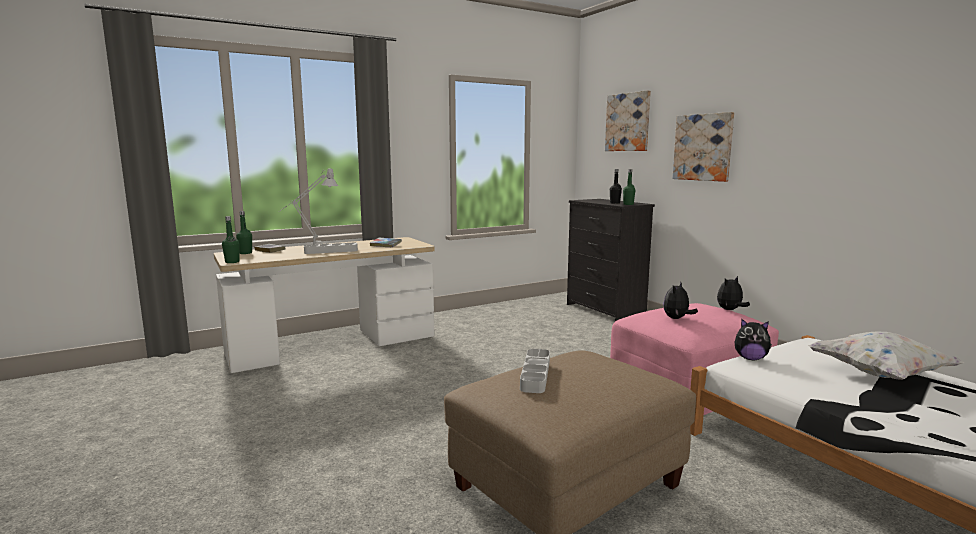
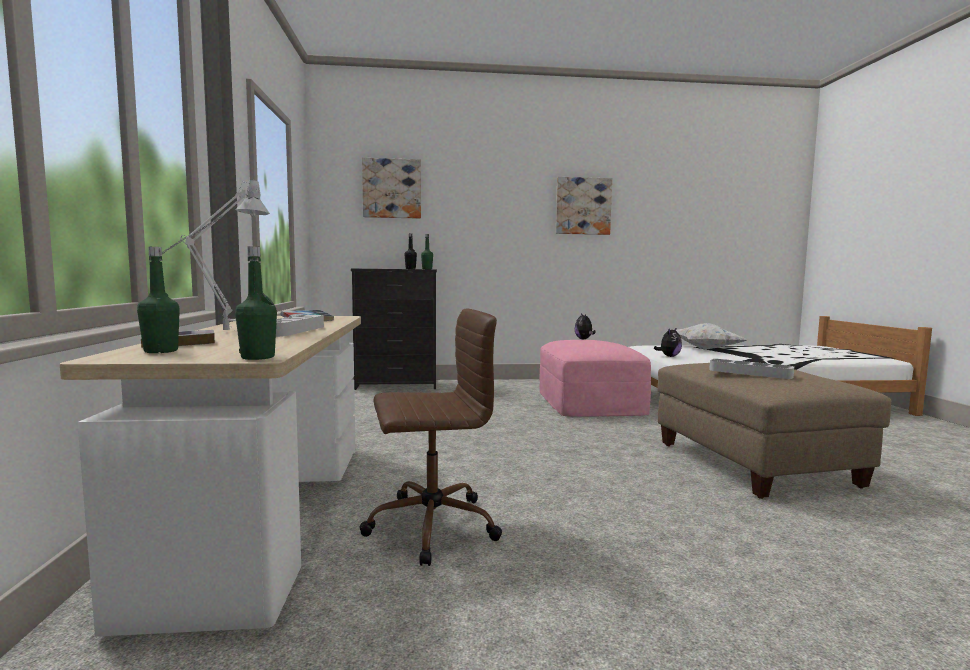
camera: 65 degrees left, 5 degrees down
plush toy [663,283,698,319] -> none
picture [673,112,734,182] -> picture moved to [556,177,612,235]
none -> brown office chair [360,308,502,566]

